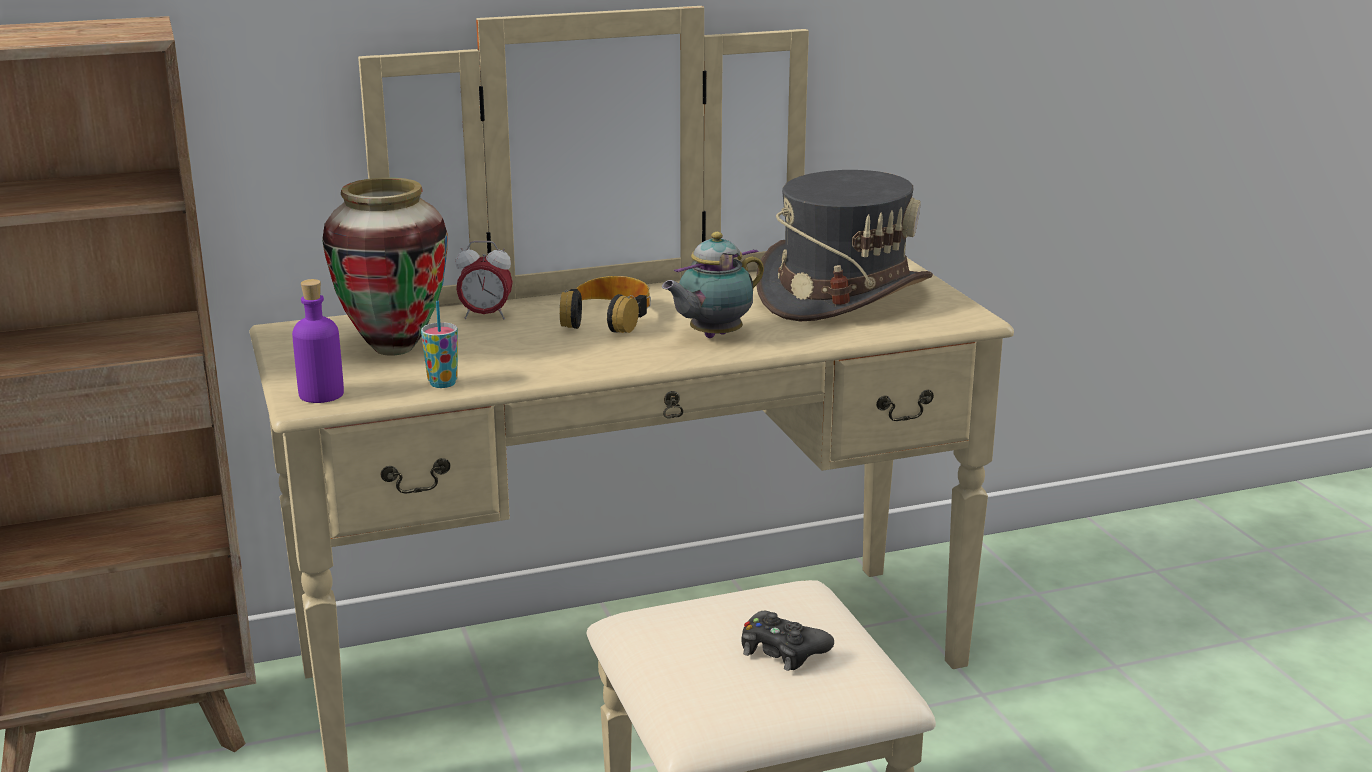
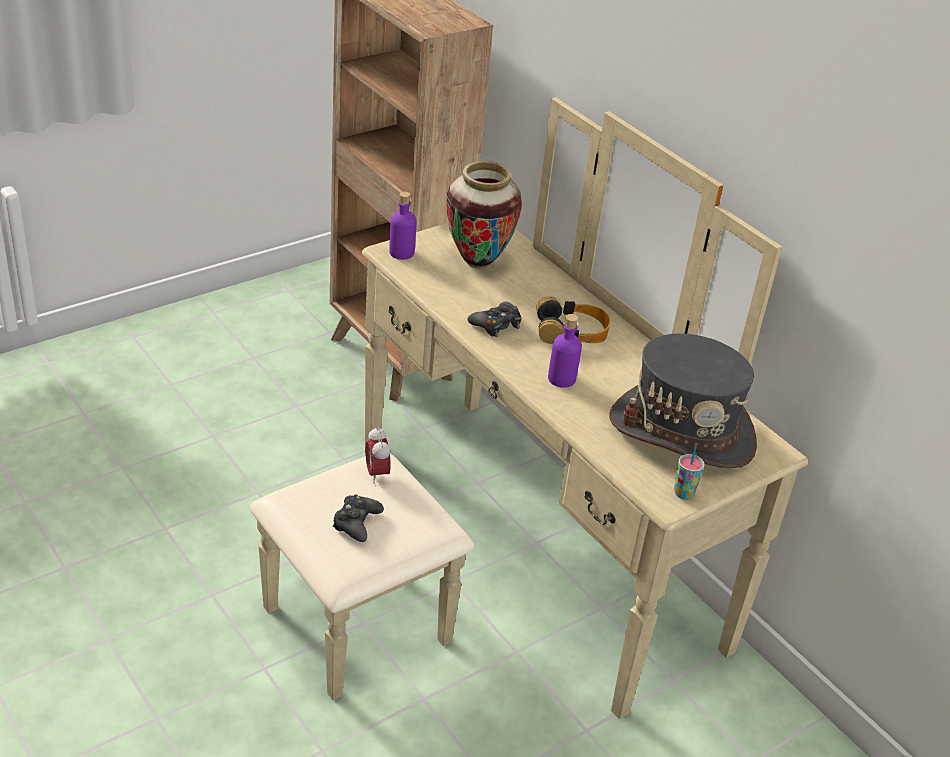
camera: 70 degrees right, 15 degrees up
cup [421,301,458,388] -> cup moved to [674,446,705,500]
alarm clock [456,241,513,320] -> alarm clock moved to [365,426,391,484]
teapot [662,232,764,338] -> purple bottle [548,314,582,388]
none -> black game controller [468,302,521,337]

